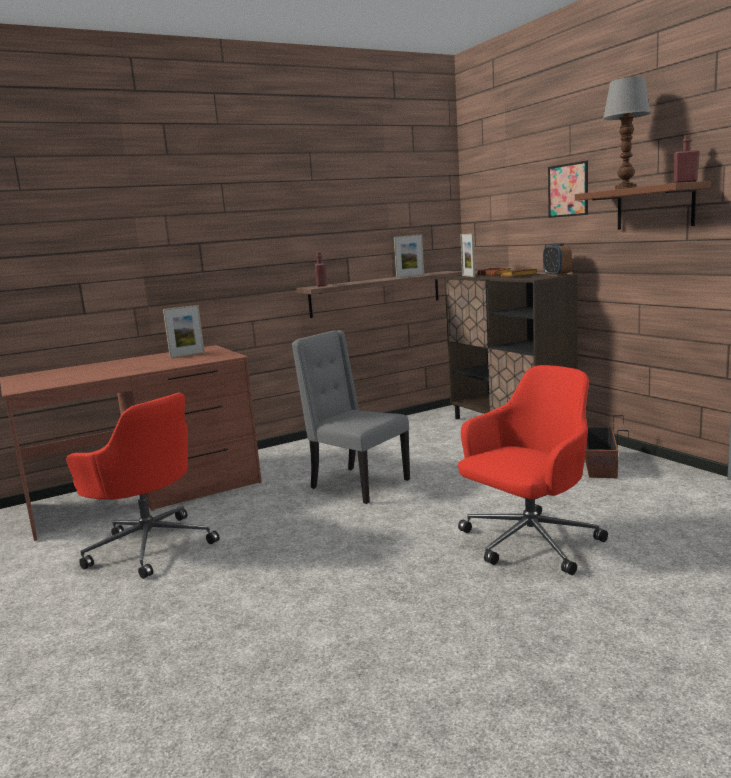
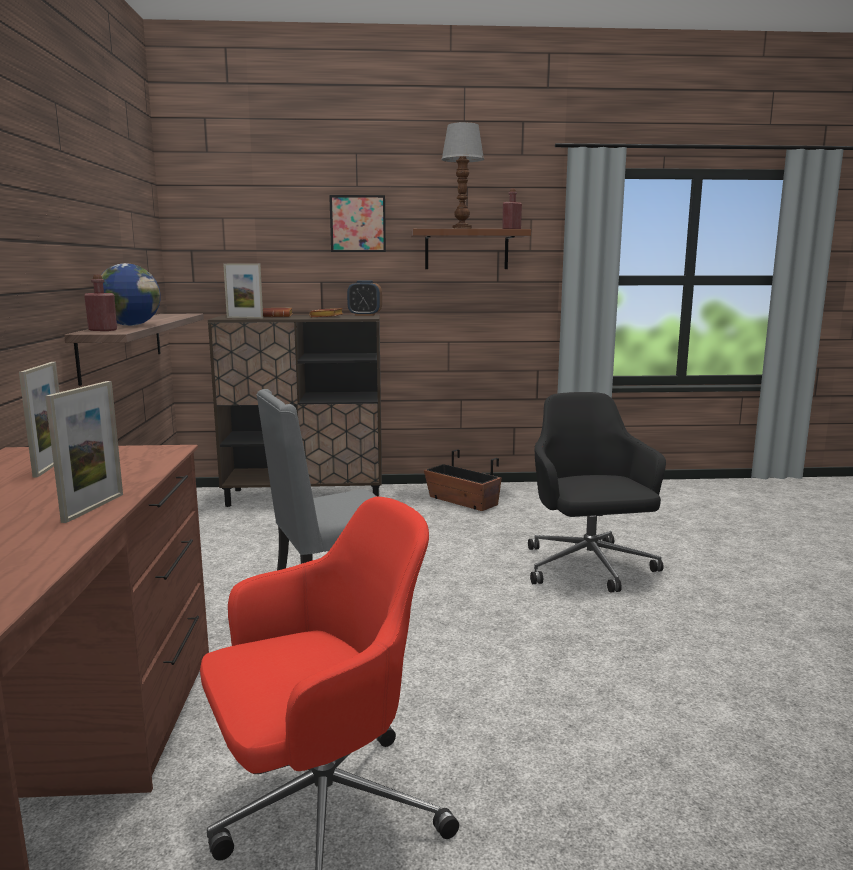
camera: 65 degrees left, 0 degrees up
picture frame [394,234,424,278] -> picture frame moved to [45,381,123,523]
red office chair [458,365,608,575] -> black office chair [528,392,666,593]
none -> globe [101,263,161,326]

